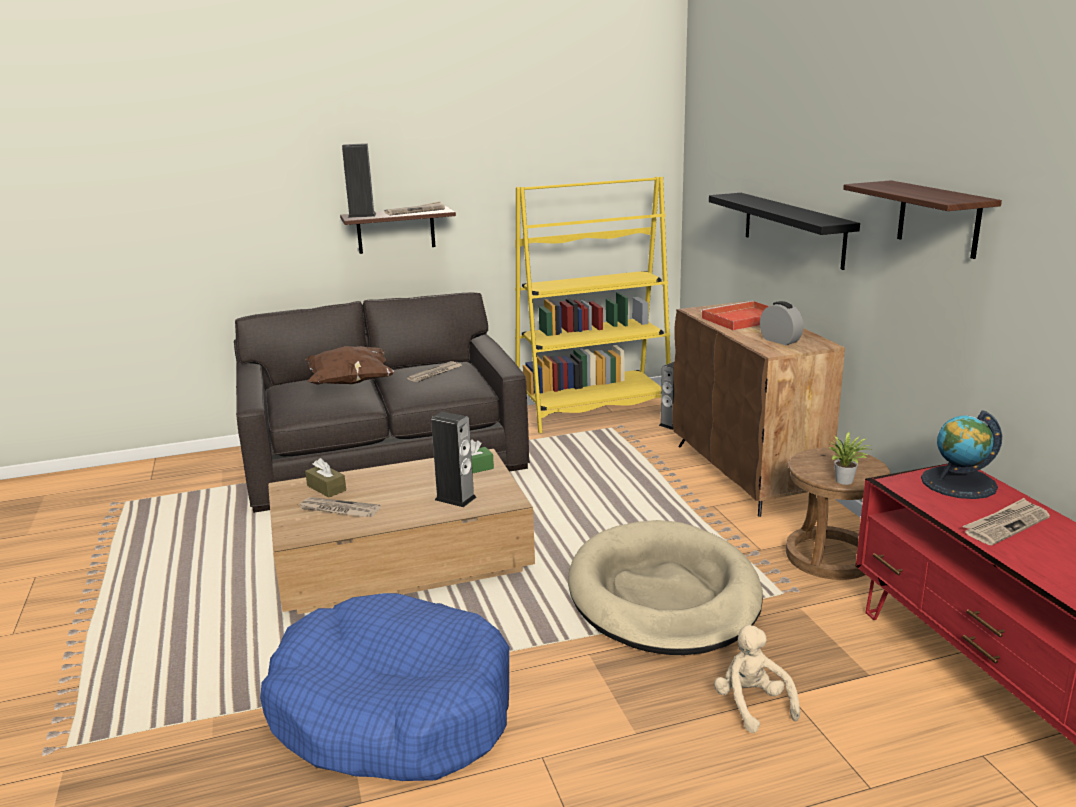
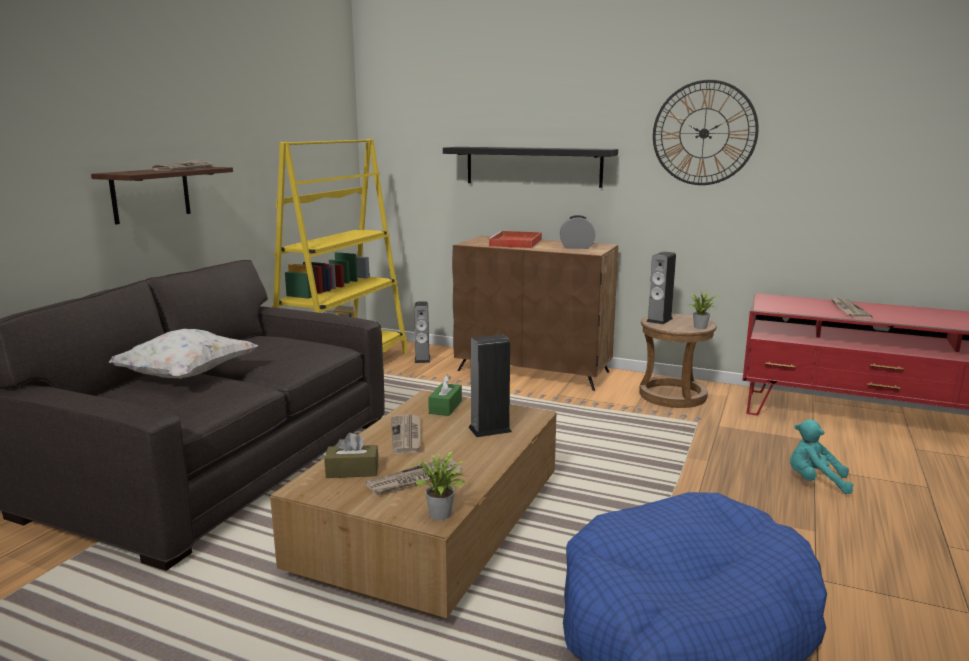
camera: 50 degrees left, 5 degrees down
brown pillow [306,346,395,385] -> white pillow [108,329,258,379]
speaker [342,143,376,218] -> speaker moved to [646,251,676,325]
newspaper [407,361,462,382] -> newspaper moved to [391,414,421,454]
beige dog bed [568,520,763,655] -> none
beige plush toy [714,625,800,733] -> turquoise plush toy [790,419,853,494]
shelf [843,180,1002,259] -> wall clock [653,80,759,185]
globe [921,410,1002,499] -> none
none -> potted plant [411,450,467,520]

